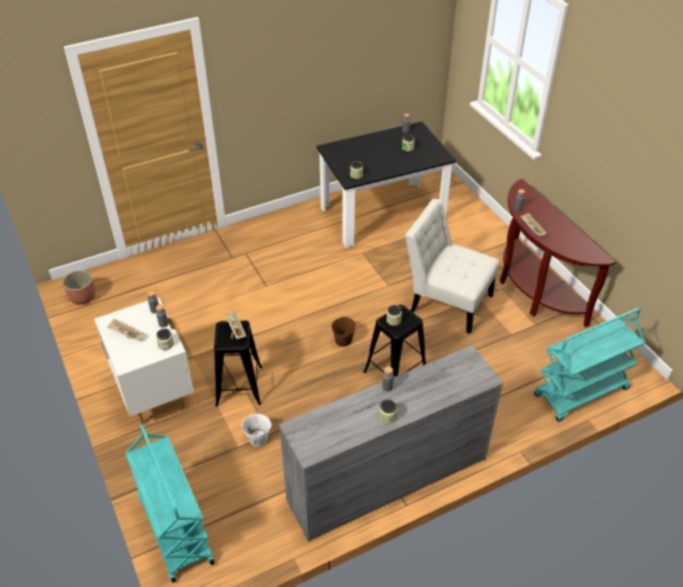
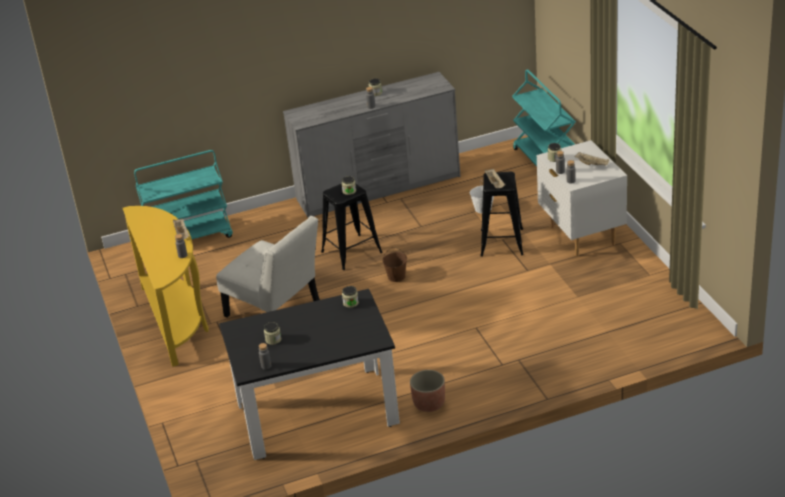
camera: 170 degrees left, 10 degrees down
planter [63,270,95,305] -> planter moved to [410,370,445,412]
brown console table [500,179,616,327] -> yellow console table [123,206,209,367]

